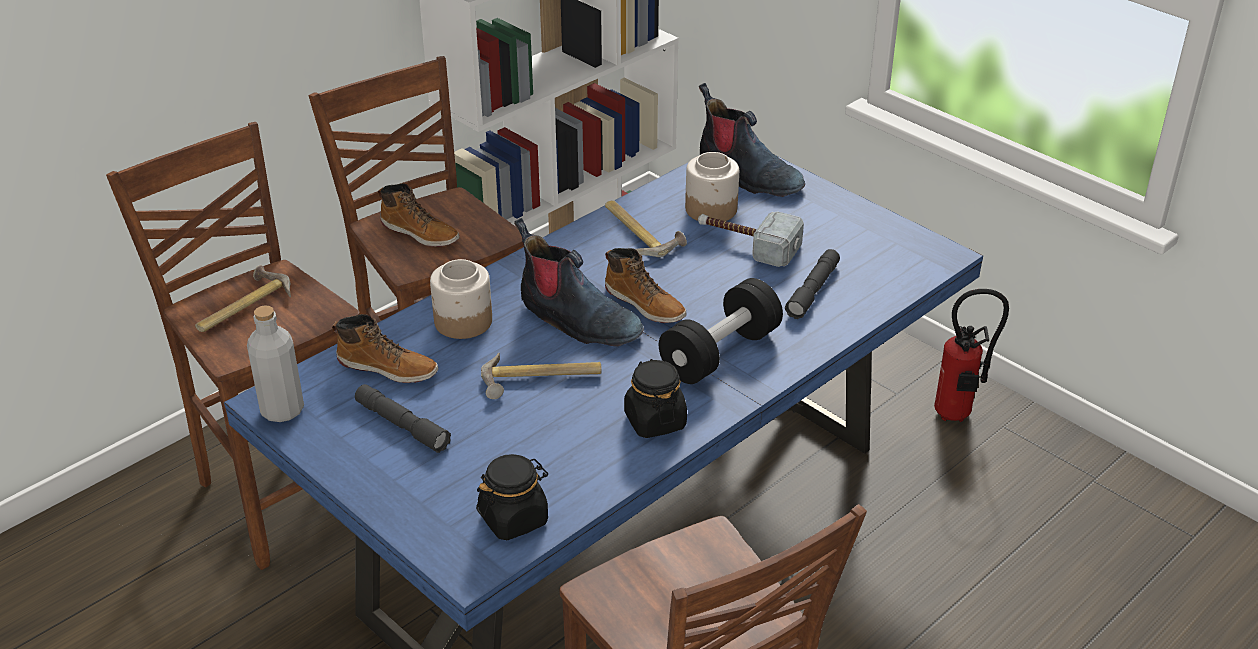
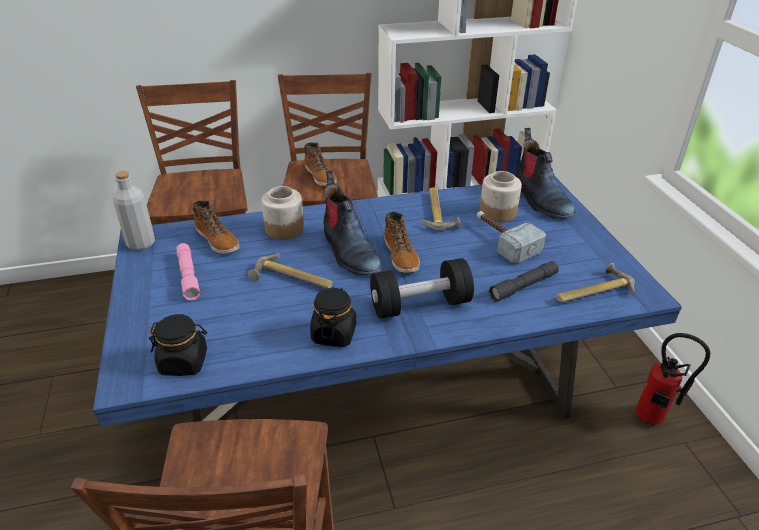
camera: 30 degrees right, 0 degrees up
hammer [195,265,291,332] -> hammer moved to [556,263,635,303]
grey flashlight [355,384,451,453] -> pink flashlight [176,243,200,301]

